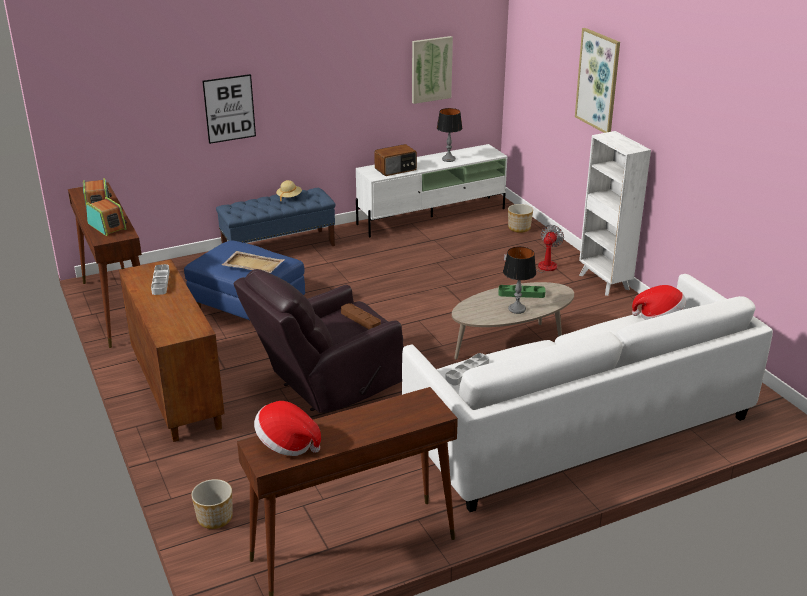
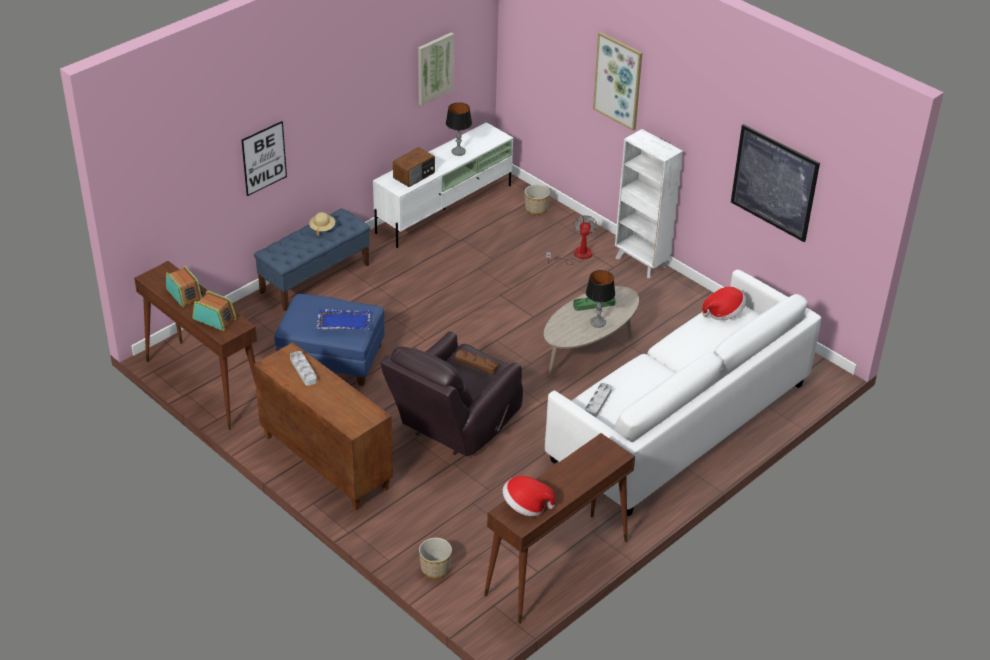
camera: 20 degrees left, 10 degrees up
beige tray [222,251,285,273] -> blue tray [317,309,371,330]
none -> picture [731,124,820,242]

